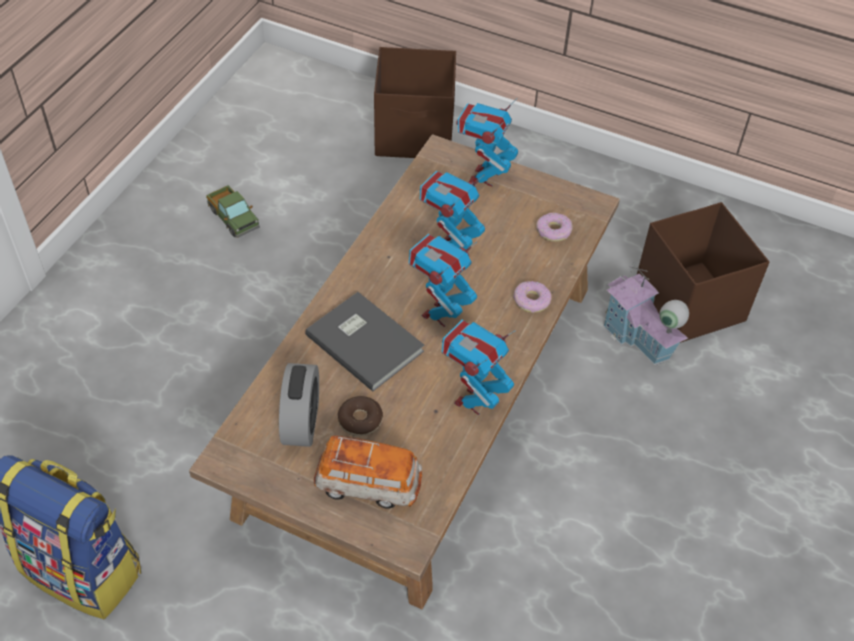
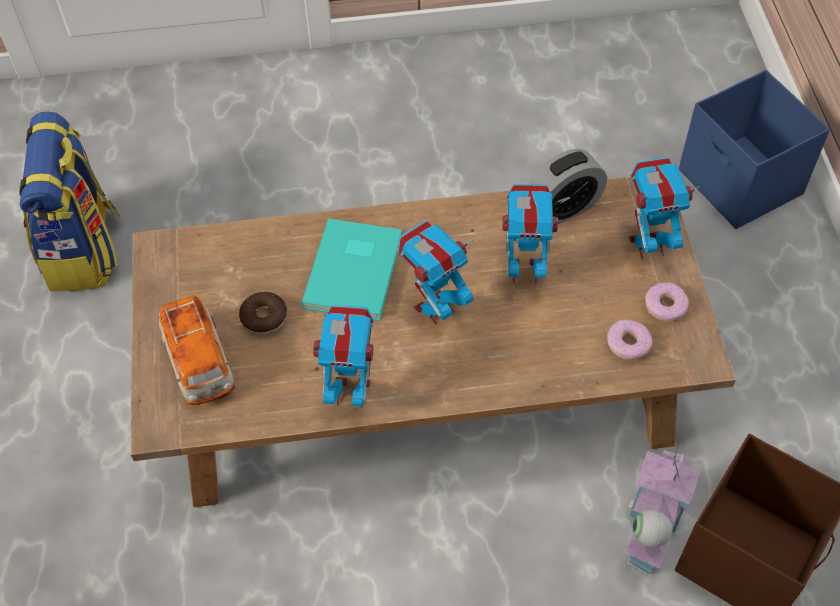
camera: 60 degrees right, 5 degrees up
toy truck [206,185,260,238] -> none
alarm clock [279,363,319,447] -> alarm clock moved to [528,149,607,224]
grey book [305,292,424,392] -> turquoise book [301,219,402,321]
brown storage box [374,47,456,158] -> blue storage box [679,70,830,229]
toy robot [409,234,477,327] -> toy robot turned 45 degrees counterclockwise [397,220,474,325]
donut [513,281,552,313] -> donut moved to [645,283,689,322]

